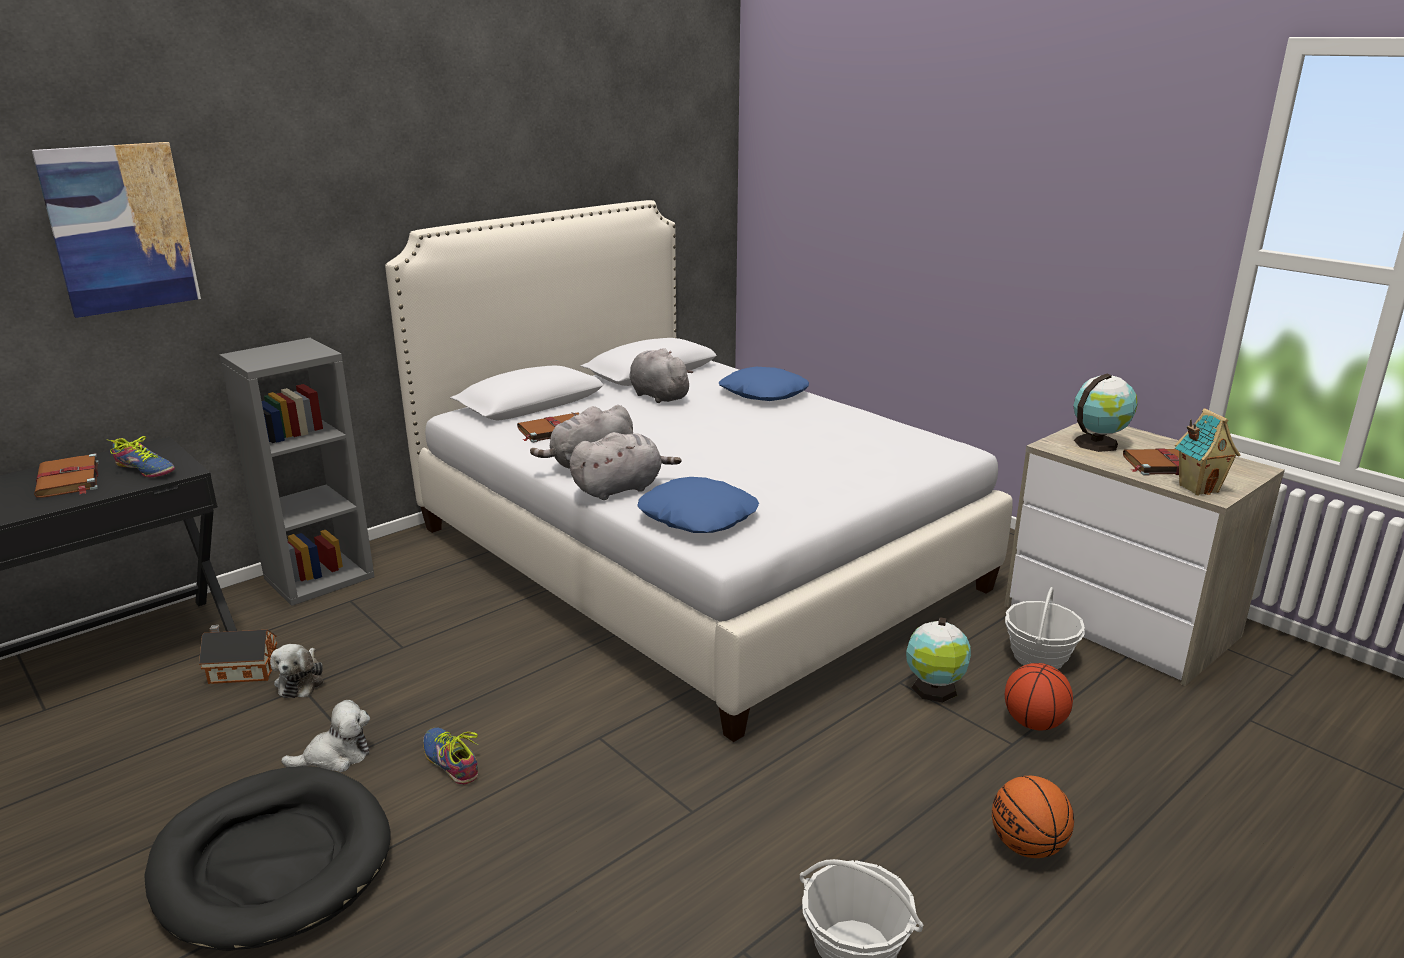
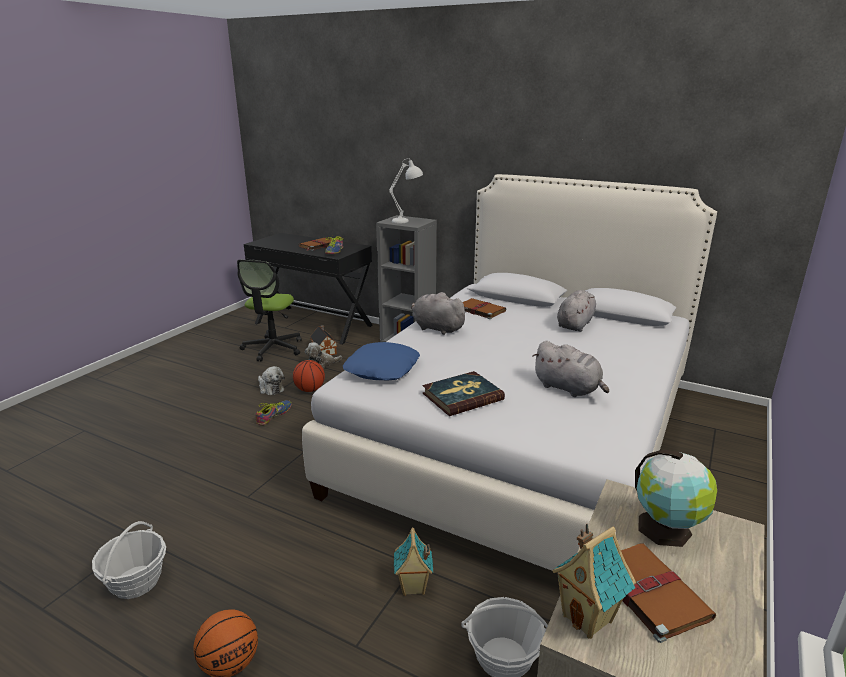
camera: 70 degrees right, 0 degrees up
picture [32,142,201,318] -> none
black dog bed [144,766,391,951] -> none
grey plush toy [570,432,682,500] -> grey plush toy moved to [533,341,609,397]
blue pillow [719,367,809,401] -> none
globe [906,617,971,702] -> toy house [394,527,433,596]
basketball [1005,663,1073,730] -> basketball moved to [293,360,325,392]
none -> office chair [237,260,302,362]
none -> white table lamp [389,158,423,223]
none -> book [423,371,505,416]

